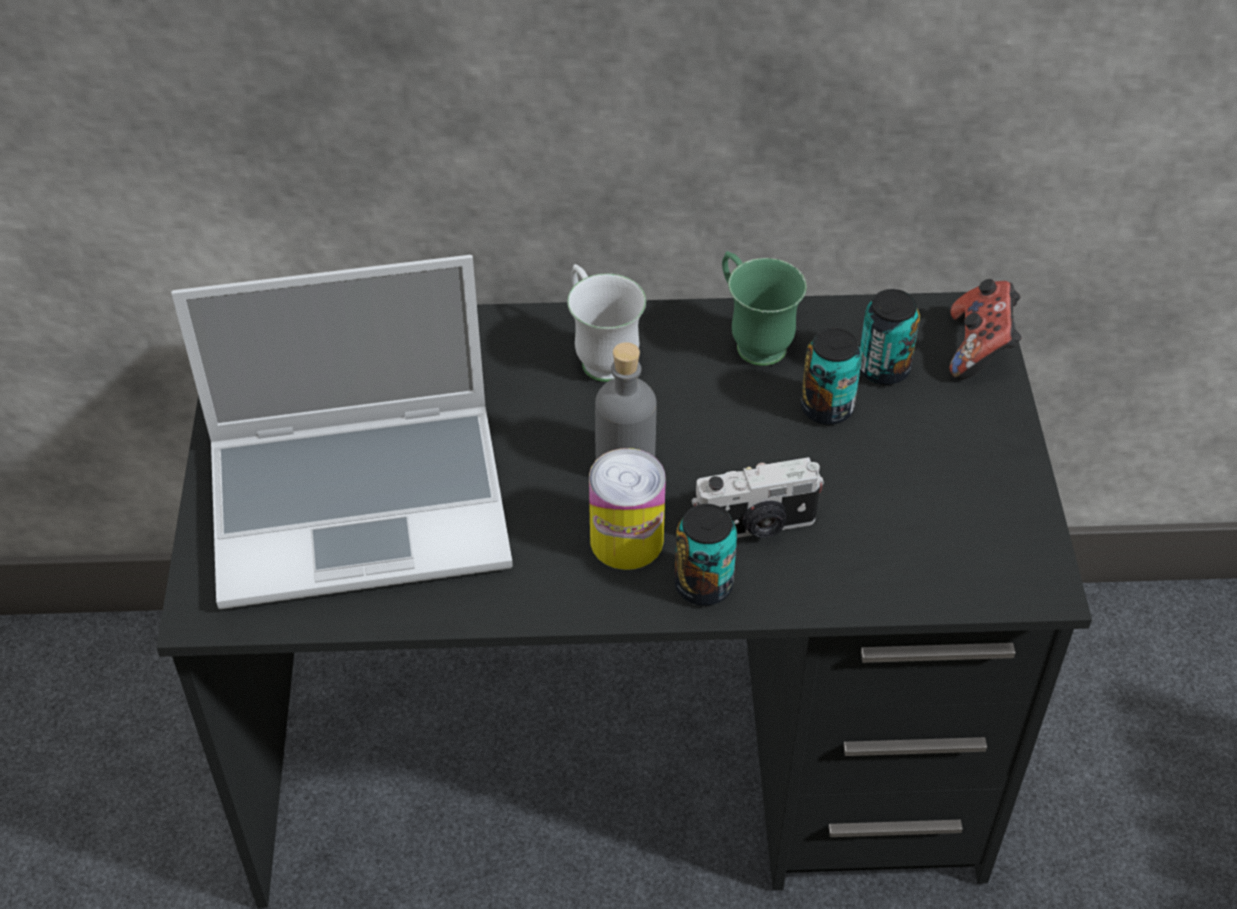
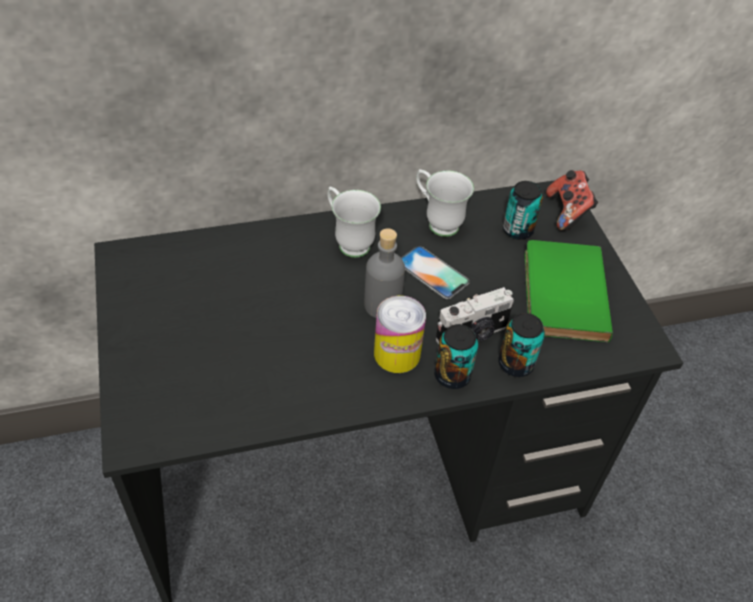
camera: 15 degrees left, 0 degrees up
laptop [172,255,513,609] -> none
green mug [722,251,806,366] -> white mug [416,169,474,237]
can [800,328,862,425] -> can moved to [498,313,545,377]
none -> phone [401,246,470,299]
none -> green book [525,240,613,342]

